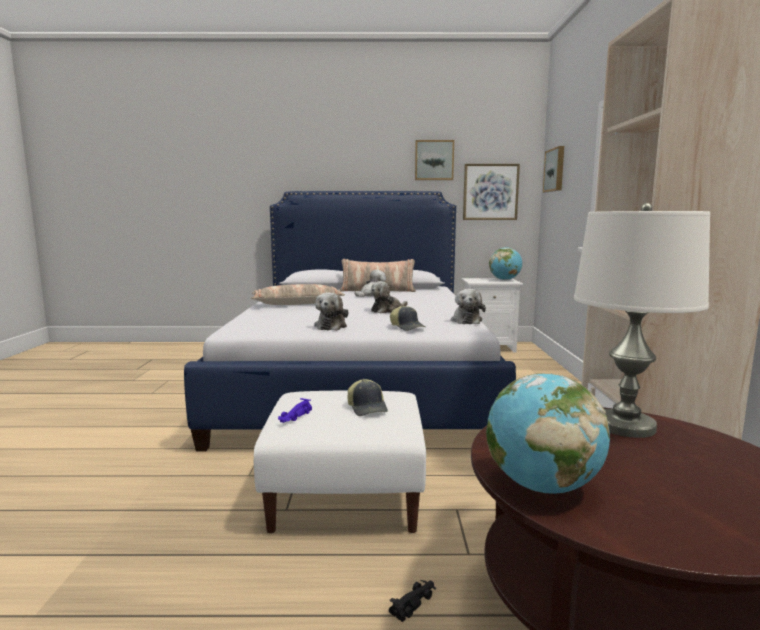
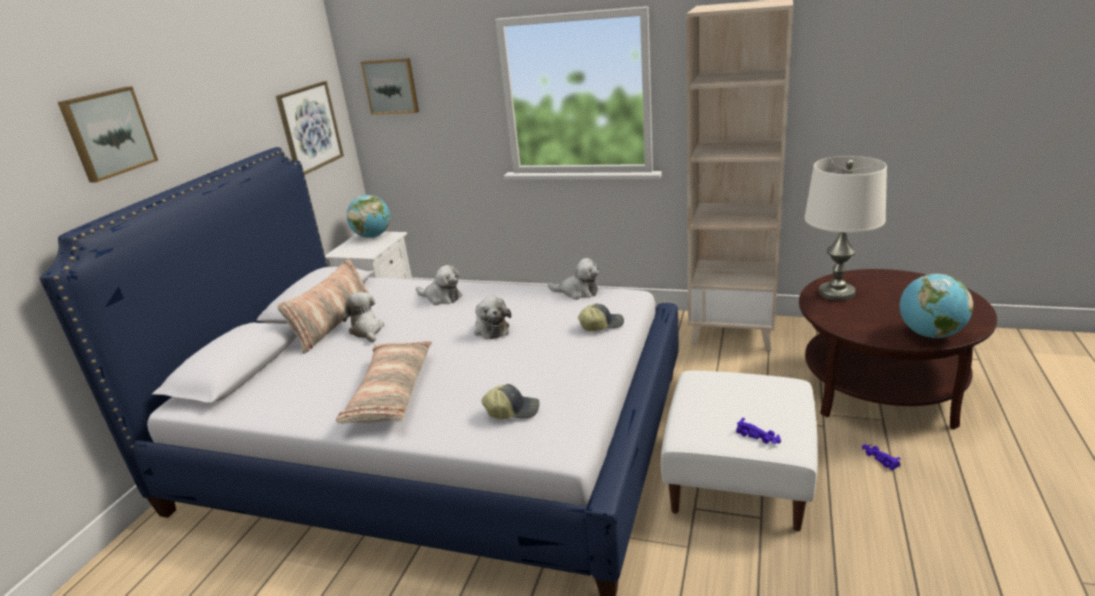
camera: 70 degrees left, 15 degrees up
plush toy [314,292,348,330] -> plush toy moved to [416,265,462,305]
cap [348,379,388,416] -> cap moved to [481,384,540,419]
black toy car [389,580,436,622] -> purple toy car [862,444,901,470]
picture [415,140,454,180] -> picture moved to [58,86,158,182]

